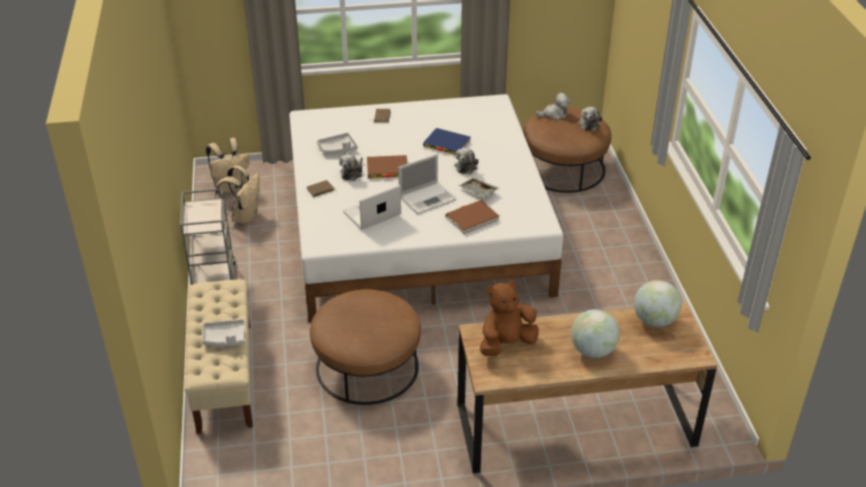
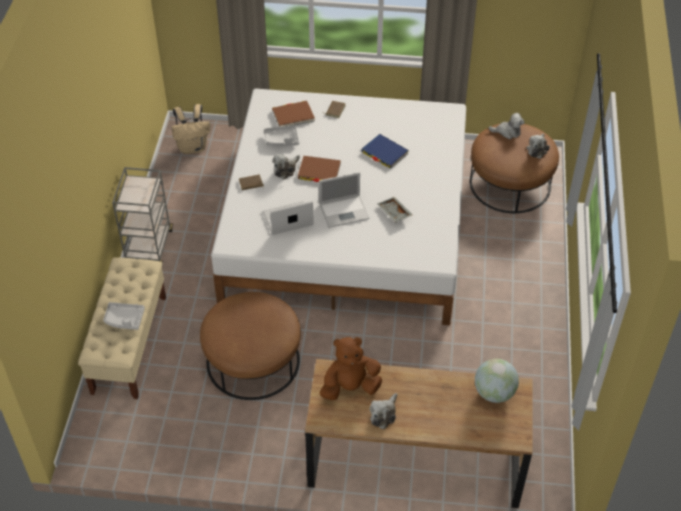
camera: 15 degrees right, 10 degrees up
beige backpack [215,165,260,225] -> none
brown book [446,200,499,234] -> brown book moved to [272,101,315,127]
plush toy [454,148,479,174] -> plush toy moved to [369,393,397,429]
globe [571,310,620,358] -> none

